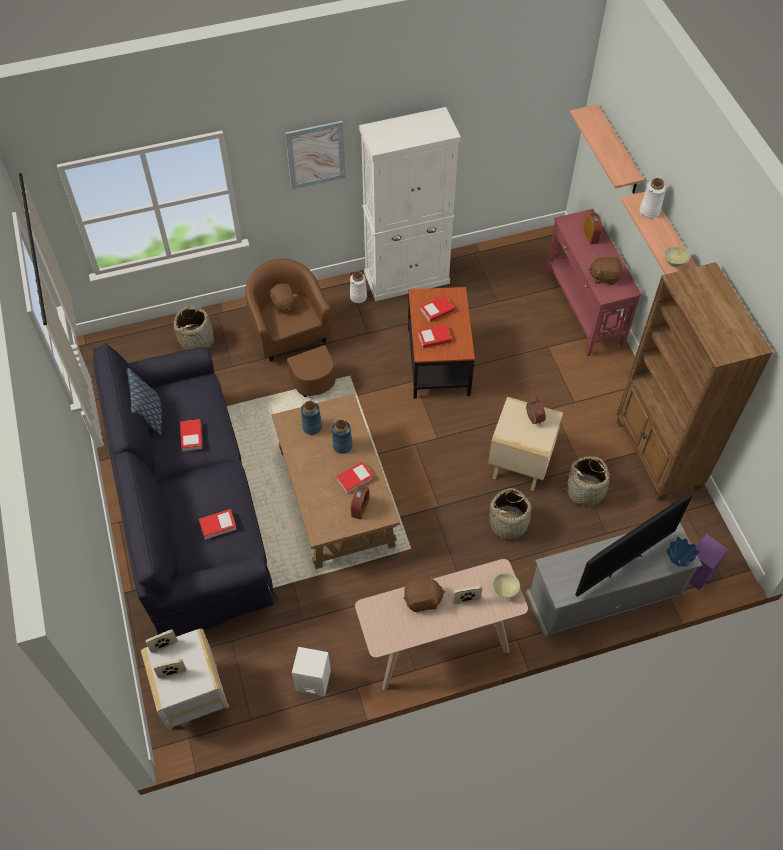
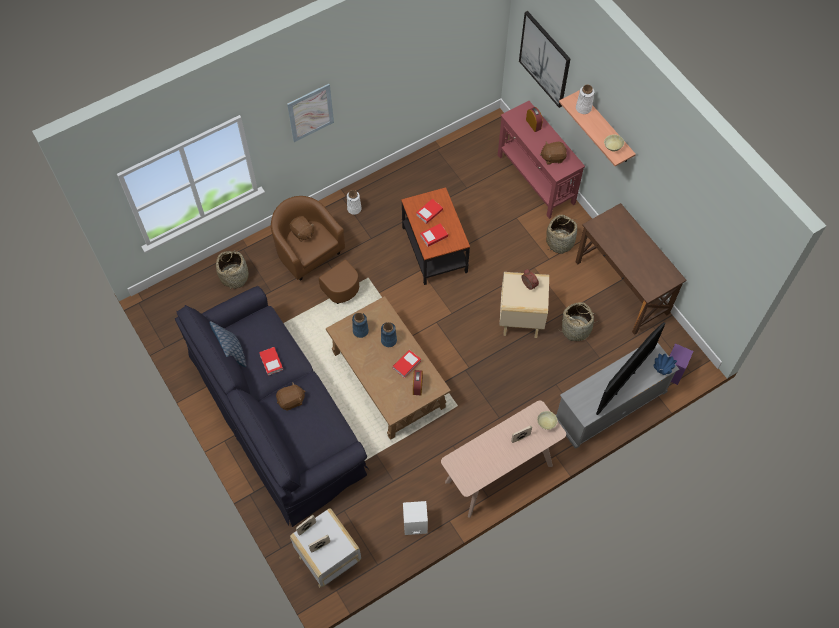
camera: 15 degrees left, 5 degrees up
book [199,509,237,540] -> none
white cabinet [359,107,461,301] -> none
brown plush toy [404,575,445,612] -> brown plush toy moved to [276,383,306,411]
basket [488,488,538,540] -> basket moved to [546,215,577,254]
shelf [570,104,644,194] -> picture [519,11,570,108]
brown bookcase [617,262,773,501] -> brown desk [575,203,687,335]

